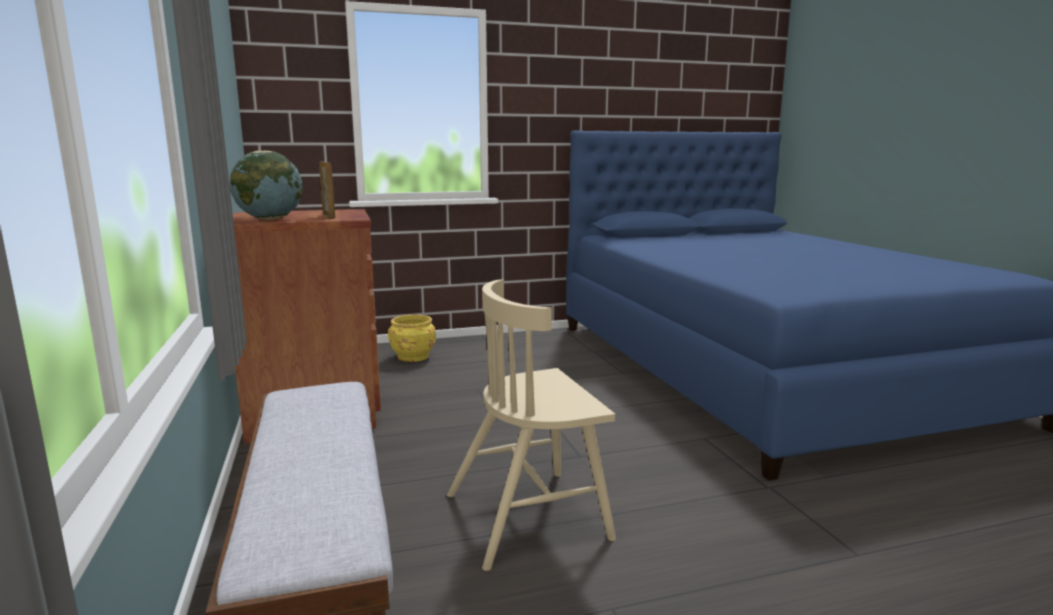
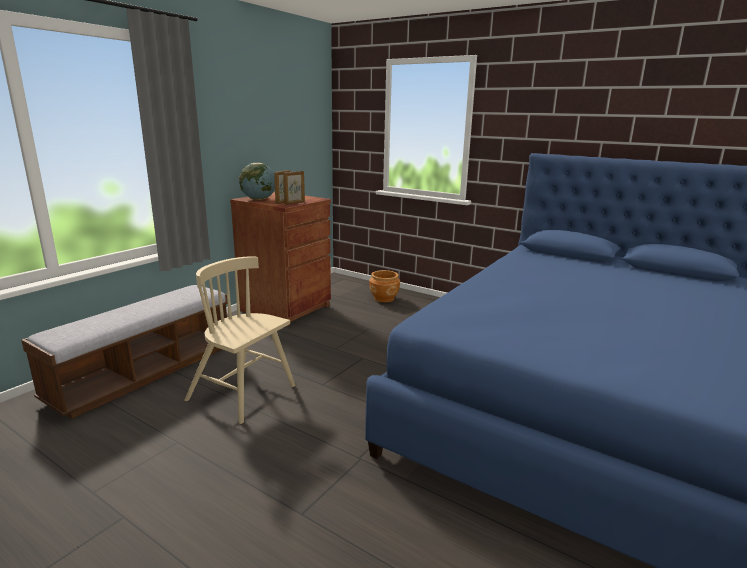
camera: 50 degrees right, 5 degrees up
yellow planter [388,315,436,362] -> brown planter [369,270,400,302]
none -> picture frame [283,171,305,205]

